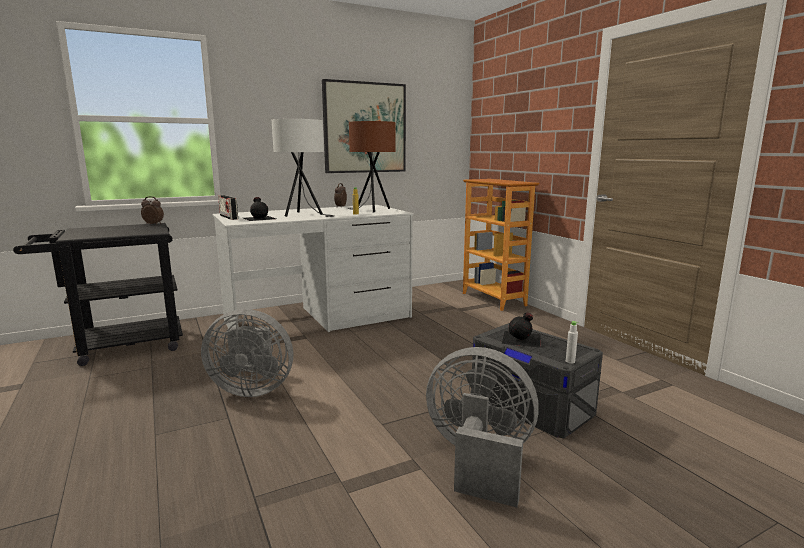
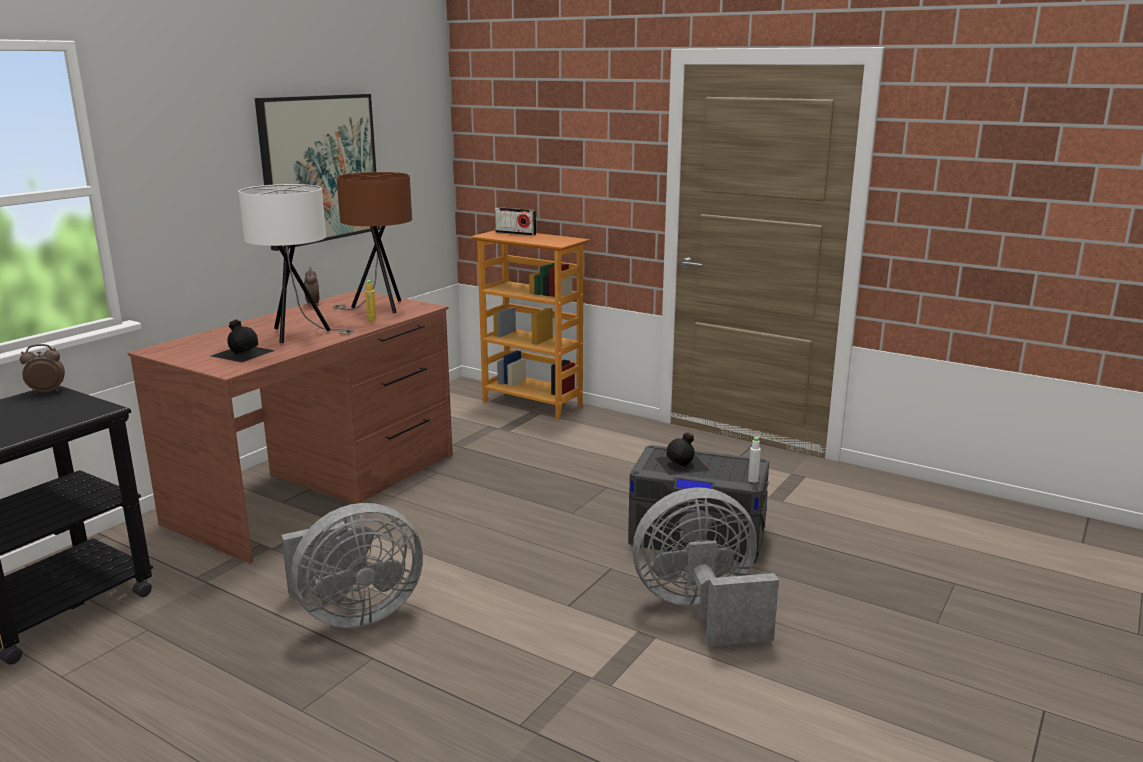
camera: 30 degrees left, 5 degrees up
white desk [213,205,414,332] -> brown desk [128,290,453,563]
radio [218,195,238,220] -> radio moved to [495,207,536,236]

